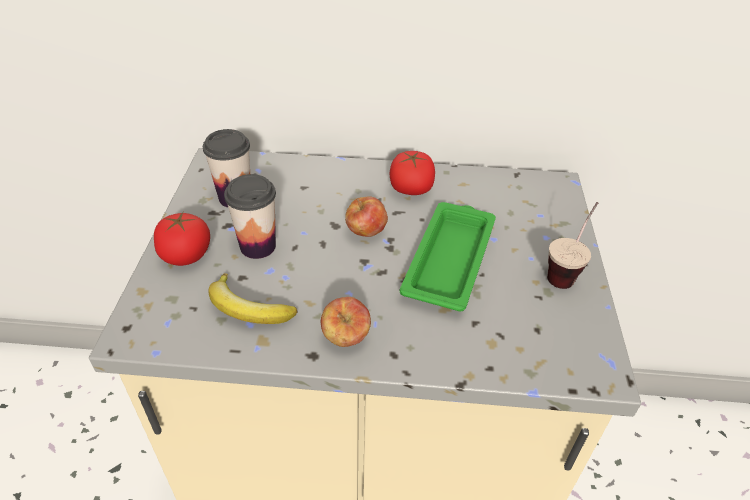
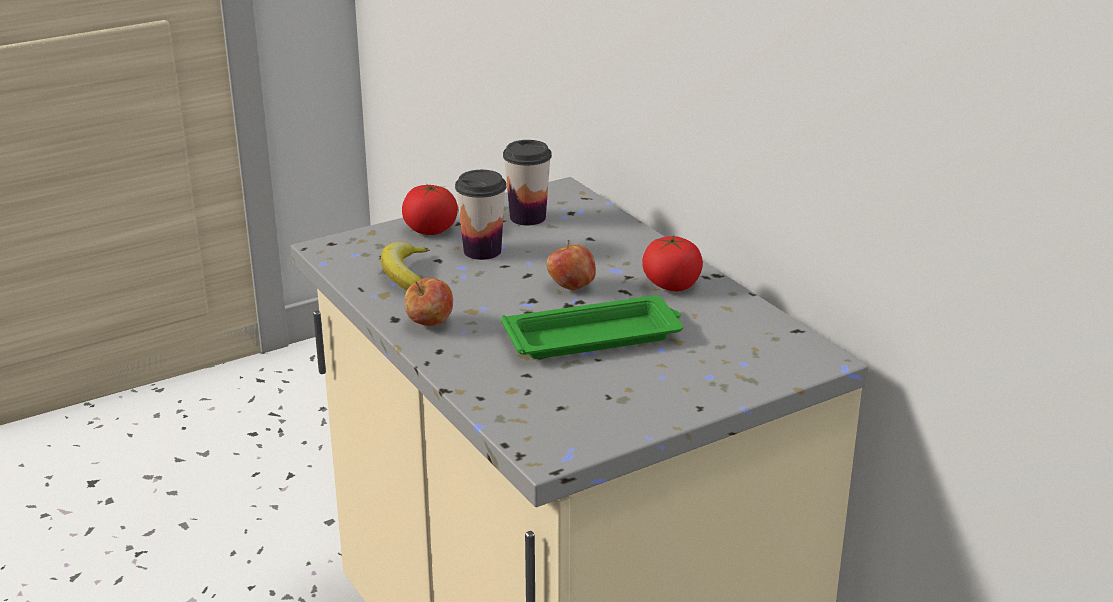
camera: 55 degrees right, 15 degrees down
cup [547,202,598,289] -> none

